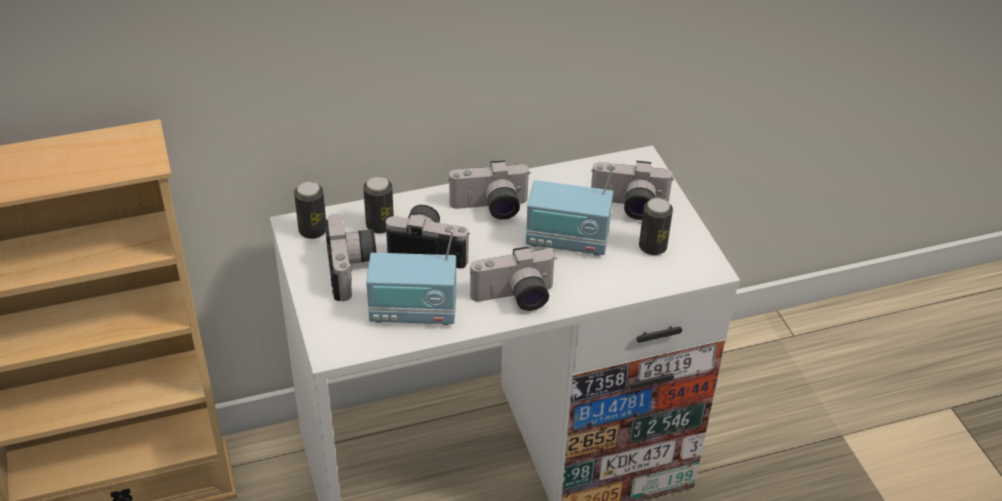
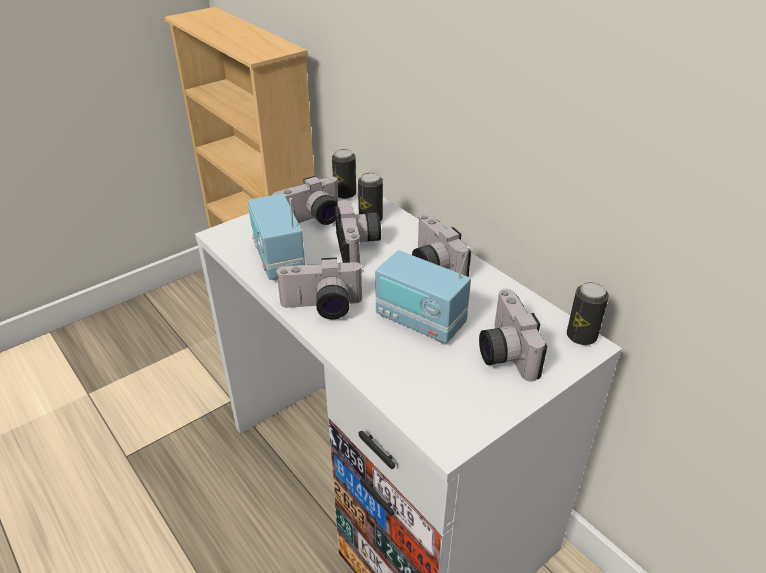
camera: 70 degrees right, 5 degrees down
camera [470,246,557,311] -> camera turned 60 degrees counterclockwise [276,257,363,319]
radio [526,165,614,256] -> radio turned 45 degrees counterclockwise [375,246,471,344]
can [639,198,673,255] -> can moved to [567,282,609,345]

